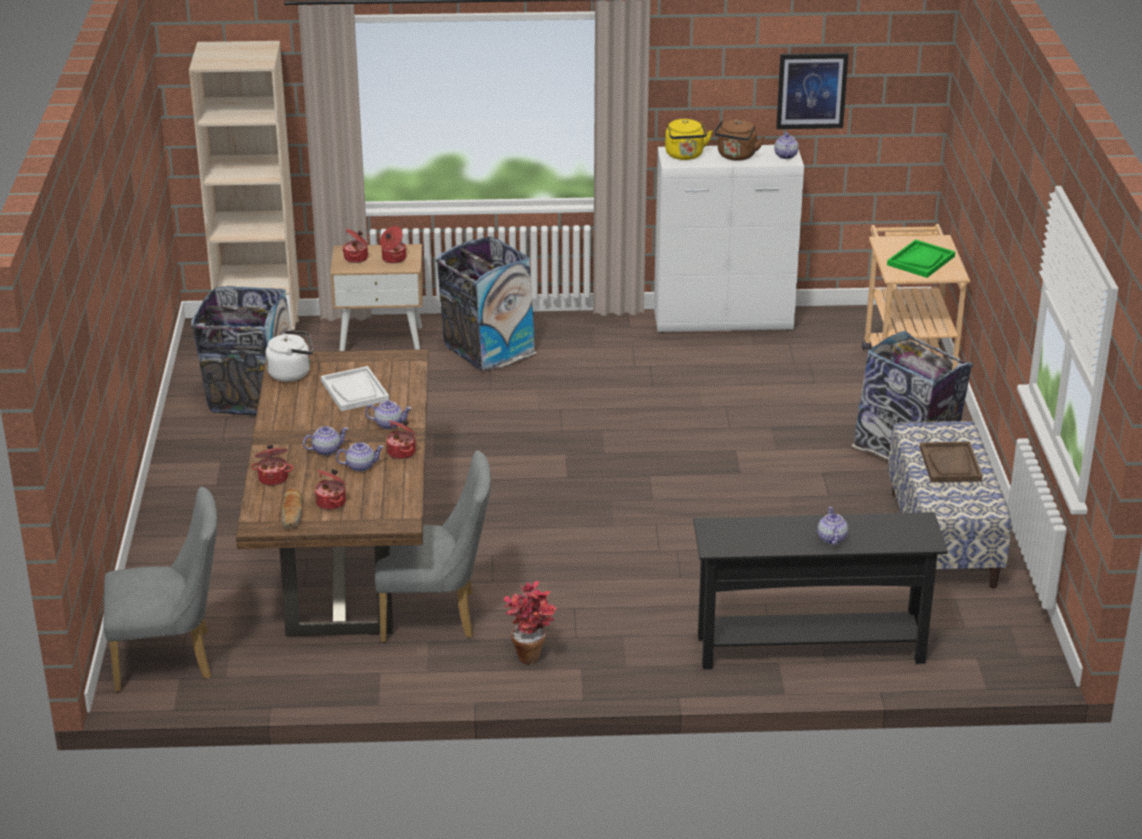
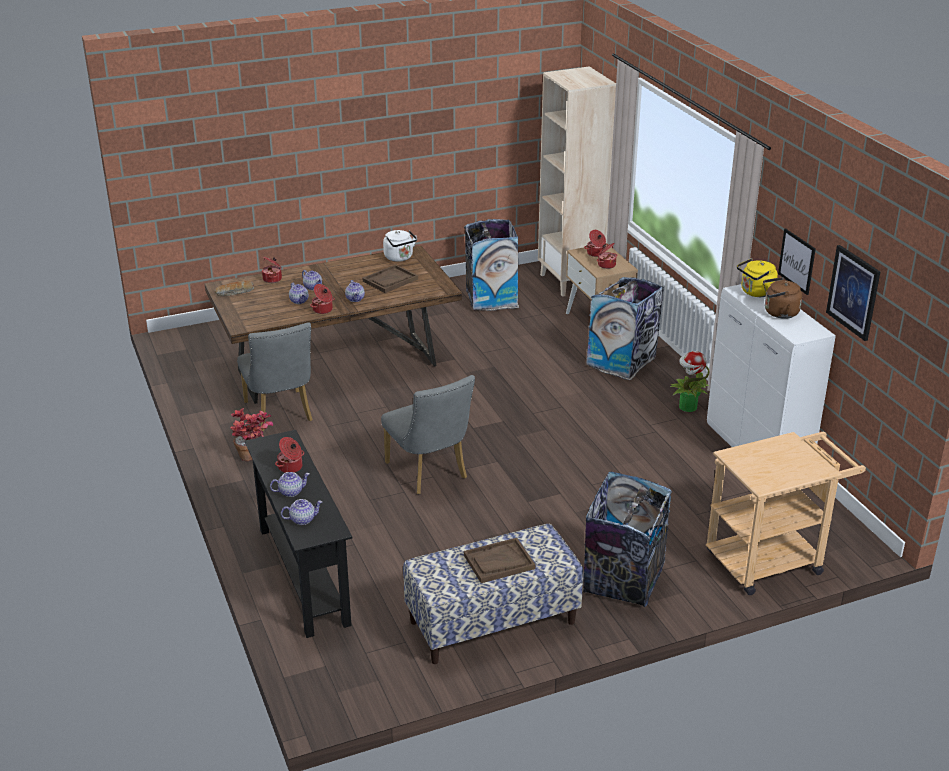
camera: 70 degrees right, 0 degrees up
grey chair [104,487,217,692] -> grey chair moved to [381,375,475,494]
cooking pot [315,469,347,510] -> cooking pot moved to [275,437,304,473]
white tray [321,366,389,411] -> brown tray [363,264,418,293]
teapot [774,132,799,159] -> teapot moved to [281,499,322,525]
green tray [887,239,955,278] -> none
none -> potted plant [670,351,710,412]
none -> picture [778,228,816,295]

